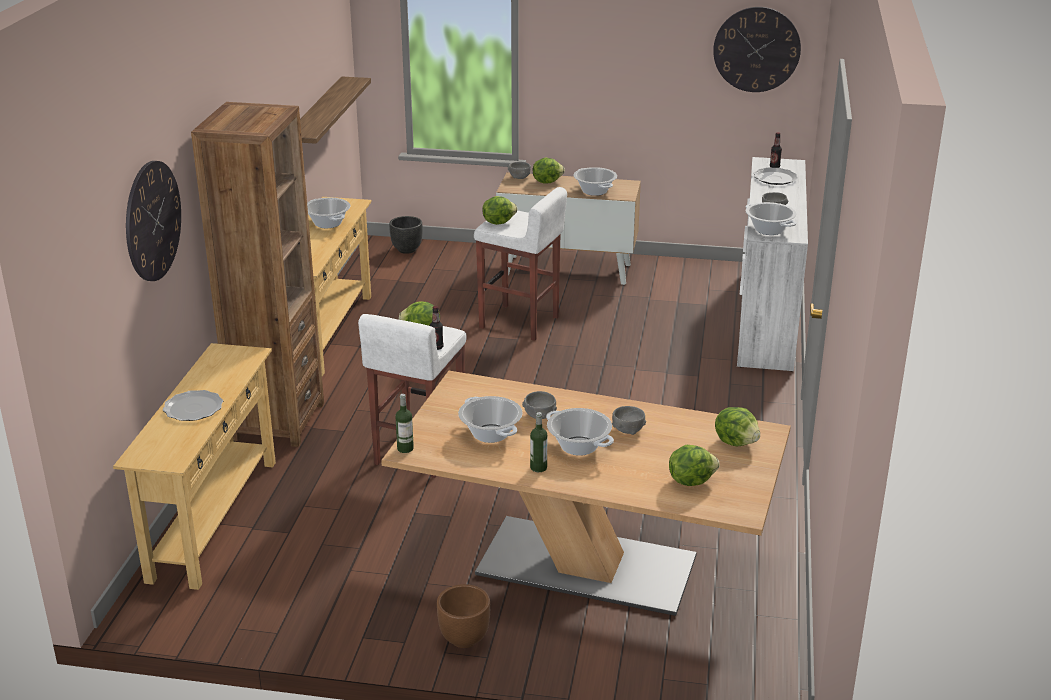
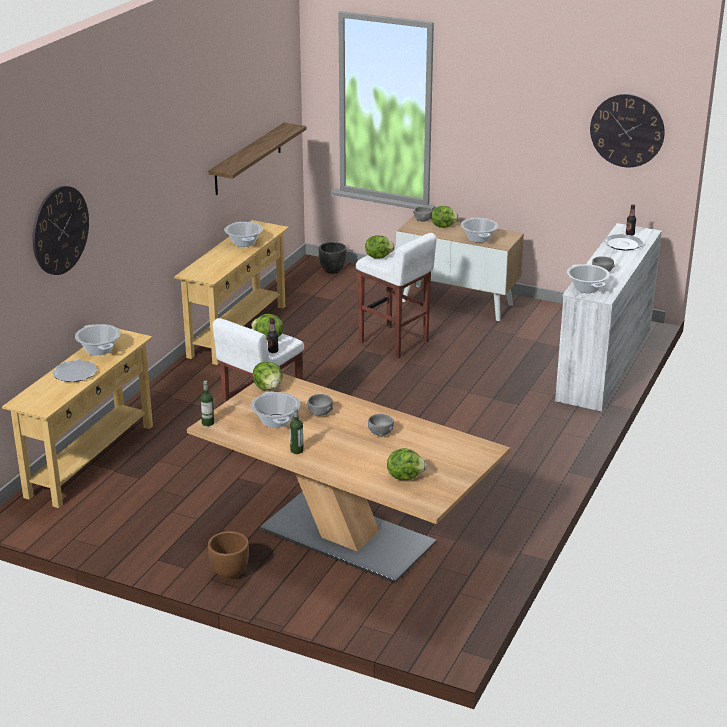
camera: 15 degrees right, 0 degrees up
brown bookcase [191,102,324,447] -> none
cooking pot [546,408,614,456] -> cooking pot moved to [75,324,120,355]
lettuce [715,407,760,446] -> lettuce moved to [253,362,283,390]

